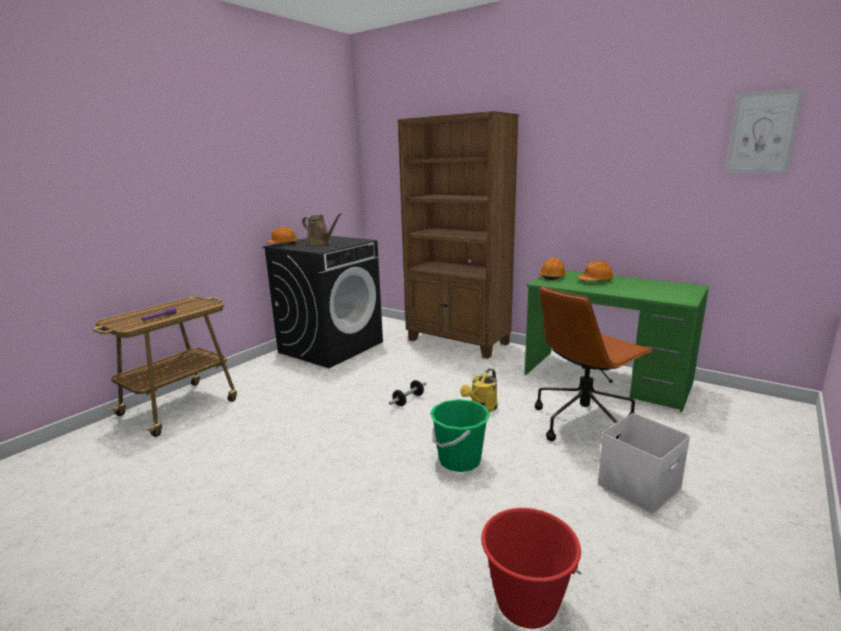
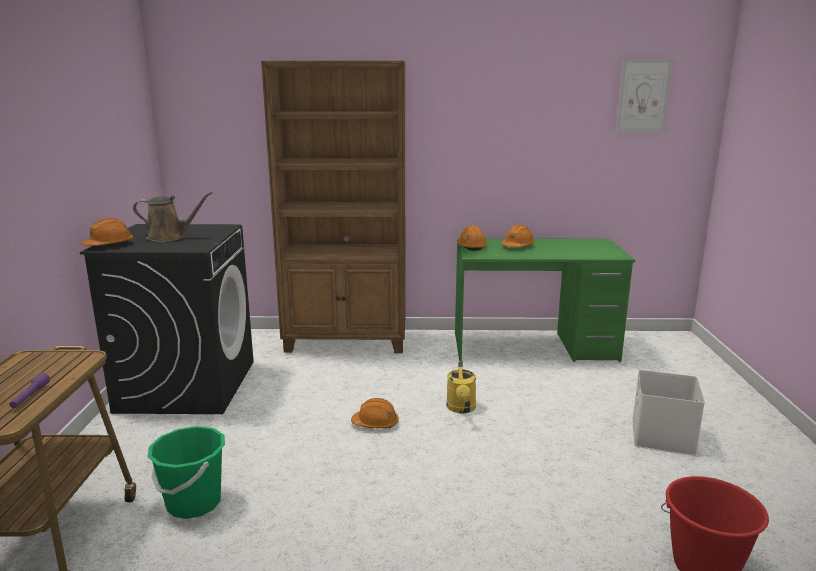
camera: 35 degrees left, 0 degrees up
dumbbell [389,380,427,406] -> orange hard hat [351,398,399,428]
green bucket [430,399,490,472] -> green bucket moved to [148,426,225,519]
brown office chair [535,286,655,441] -> none

